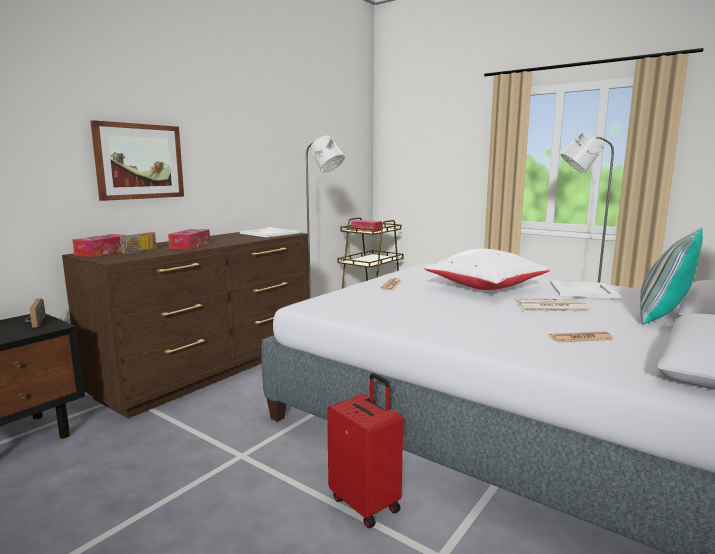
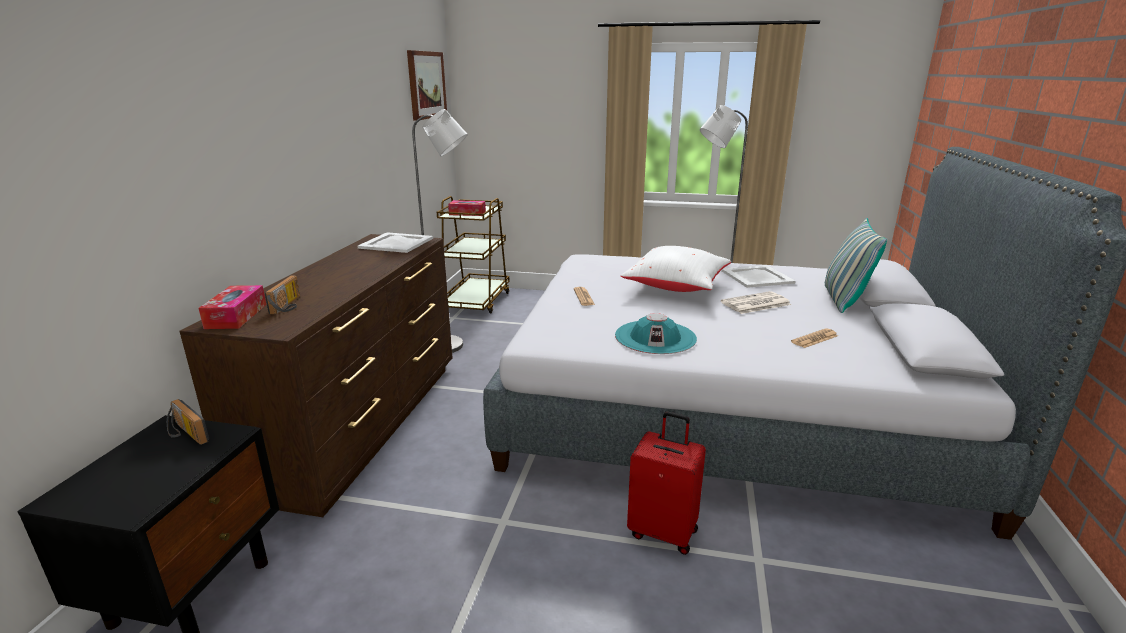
camera: 25 degrees left, 10 degrees up
picture [91,120,184,201] -> picture moved to [407,50,447,121]
tissue box [168,229,210,250] -> none
none -> turquoise hat [615,313,697,354]

